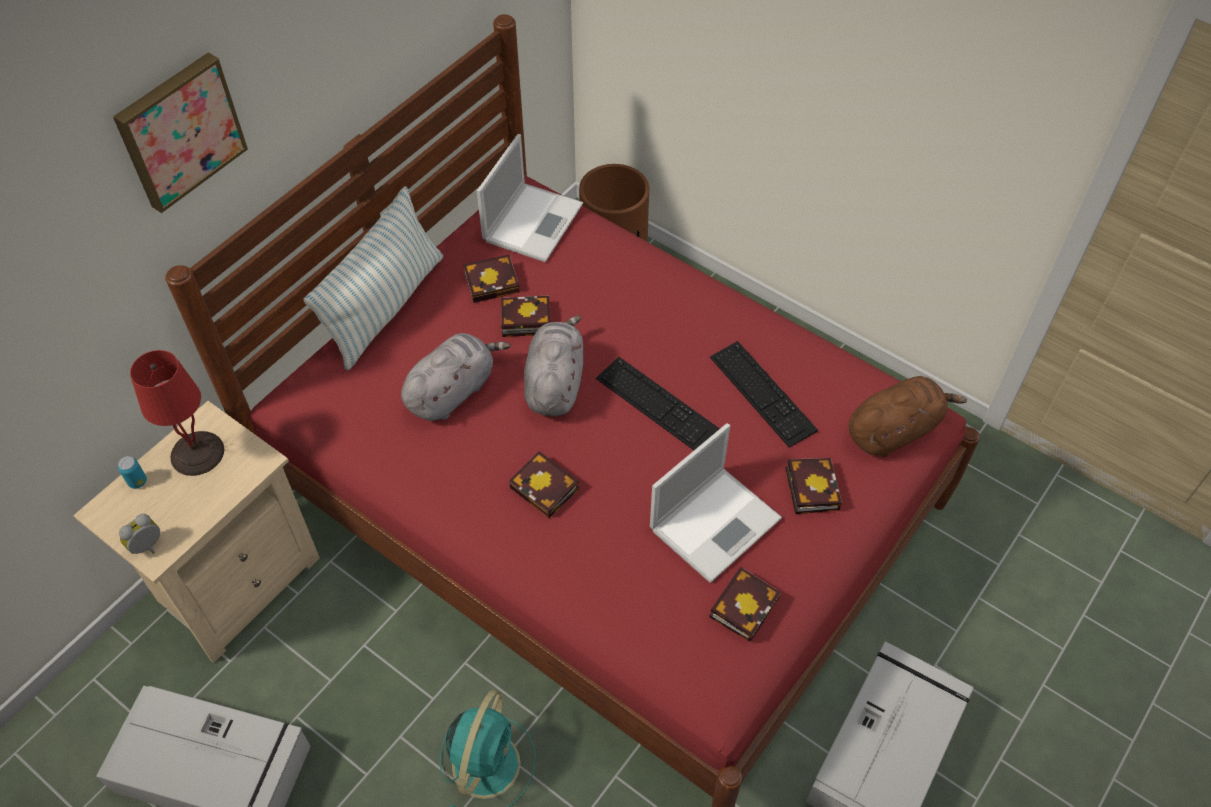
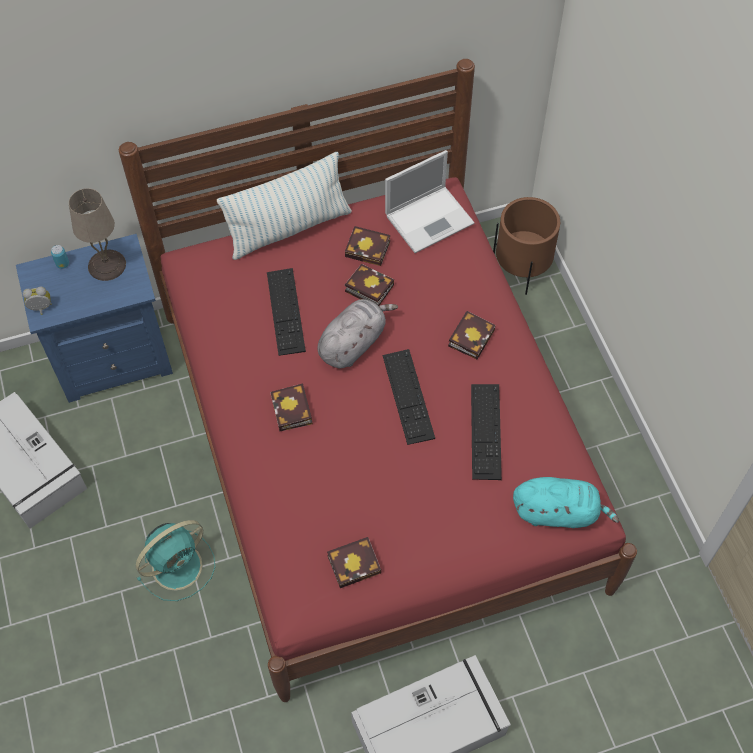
camera: 35 degrees right, 5 degrees up
beige nightstand [73,401,320,663] -> blue nightstand [16,234,173,403]
picture [113,52,248,213] -> none
red table lamp [130,350,224,476] -> beige table lamp [69,188,126,281]
grey plush toy [401,333,511,421] -> keyboard [267,268,306,356]
laptop [650,423,782,583] -> none
book [785,458,842,514] -> book moved to [448,311,496,359]
brown plush toy [849,376,967,457] -> turquoise plush toy [513,477,619,528]

